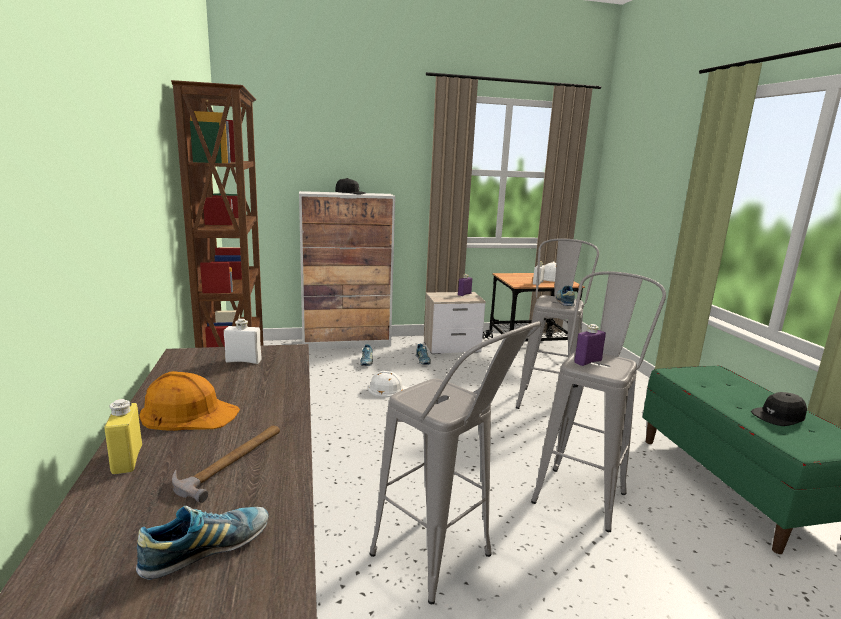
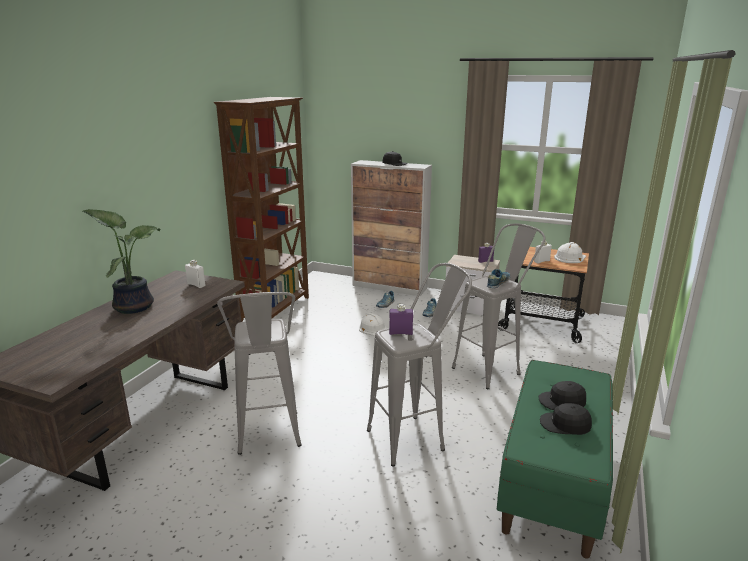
camera: 35 degrees right, 5 degrees up
yellow bottle [105,399,142,474] -> none
shoe [136,506,269,580] -> none
orange hard hat [139,371,240,431] -> potted plant [83,209,161,314]
hammer [172,425,280,503] -> none
none -> black cap [539,381,586,410]

